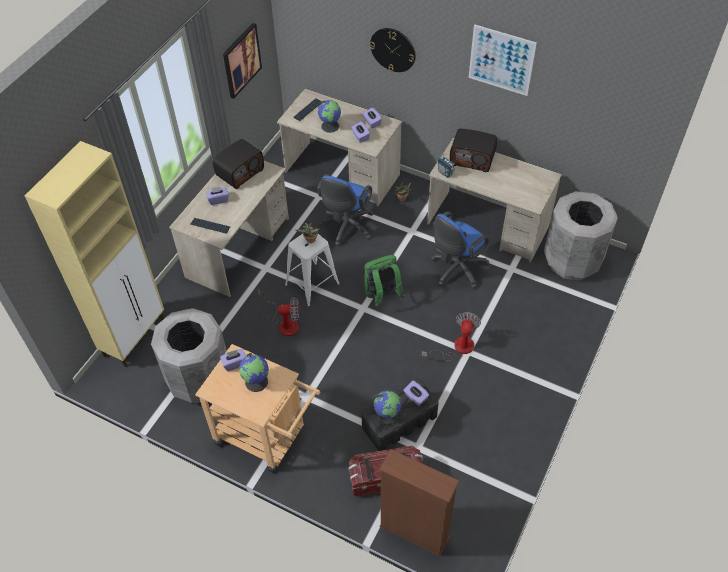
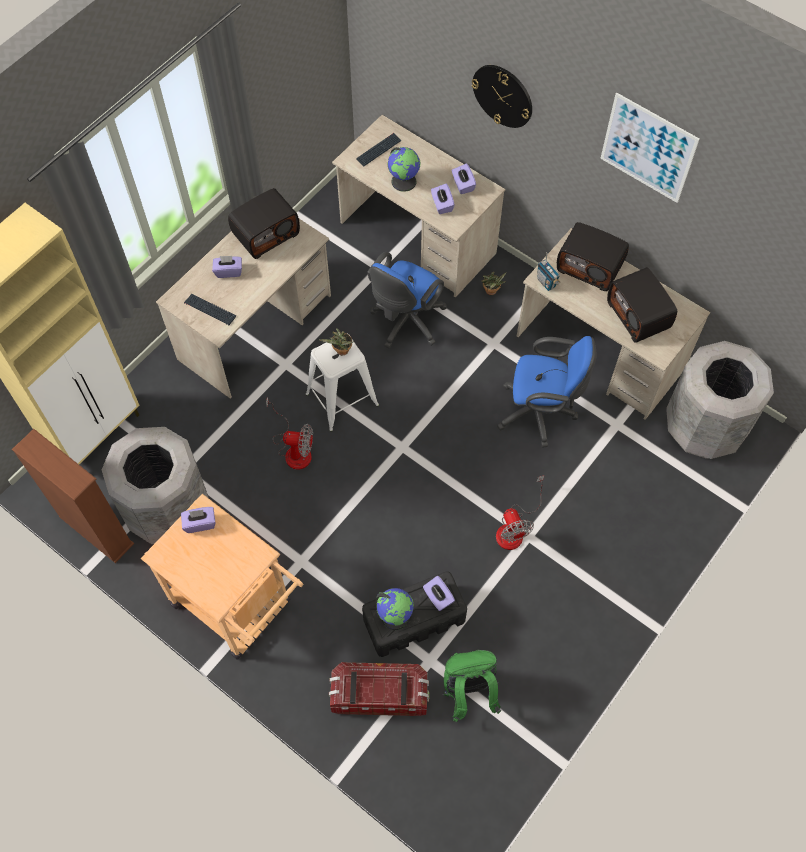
camera: 10 degrees right, 10 degrees up
picture [223,23,262,99] -> none
globe [239,353,269,392] -> none
green backpack [364,255,405,307] -> green backpack moved to [442,650,501,722]
brown bookcase [380,449,459,557] -> brown bookcase moved to [12,429,134,563]
fan [421,312,481,361] -> fan turned 135 degrees clockwise [496,475,544,550]
blue office chair [431,212,490,289] -> blue office chair turned 135 degrees counterclockwise [497,336,597,448]
none -> radio [607,267,677,343]

